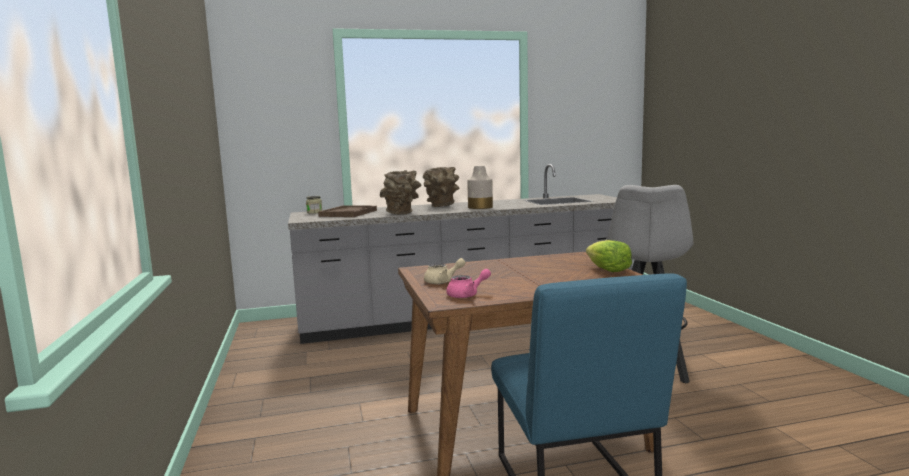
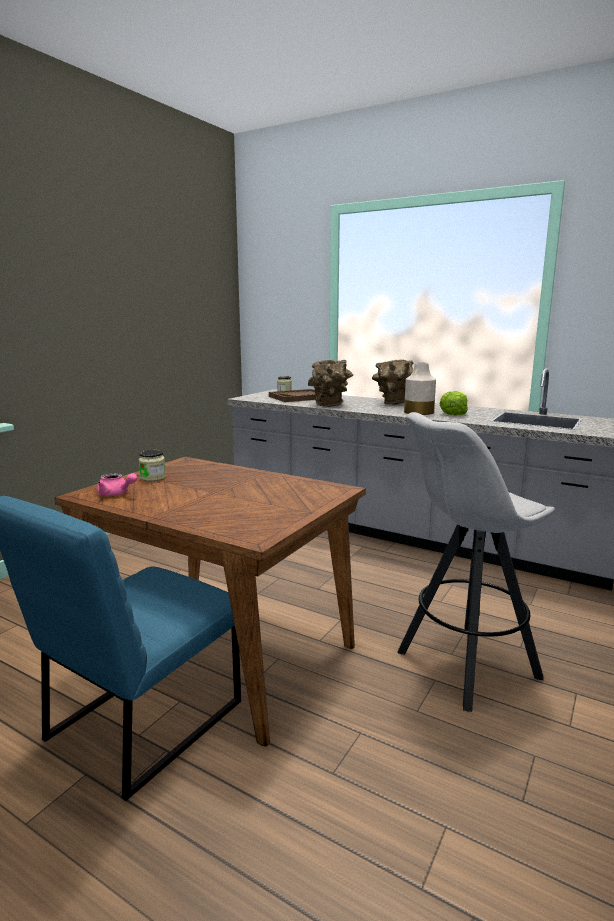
camera: 45 degrees right, 5 degrees up
beige teapot [424,258,466,284] -> jar [139,450,166,481]
lettuce [586,240,632,272] -> lettuce moved to [439,391,468,415]

